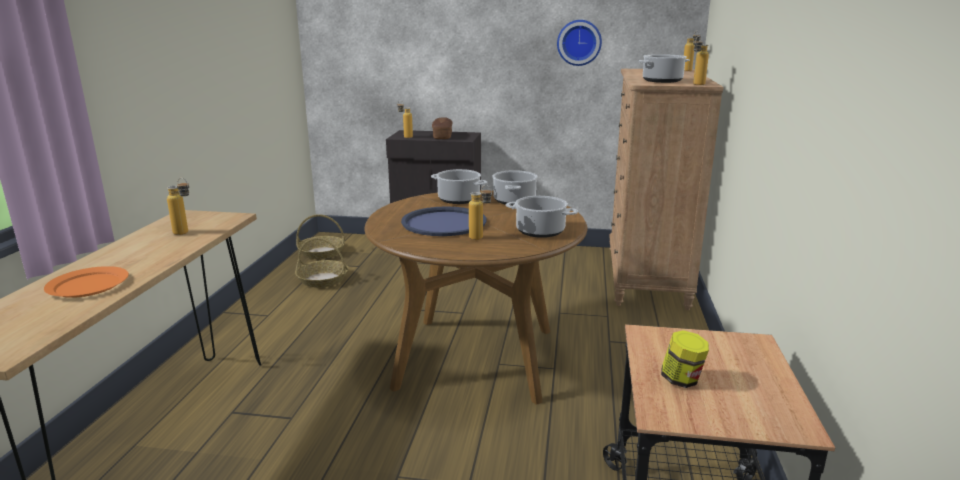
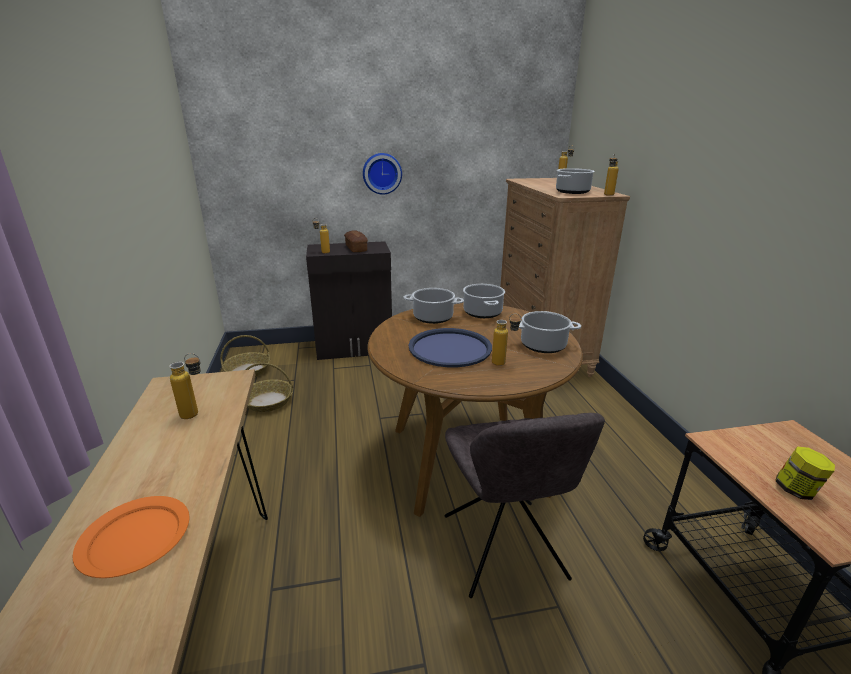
camera: 20 degrees left, 5 degrees up
wall clock [557,20,602,66] -> wall clock moved to [363,153,402,195]
none -> grey chair [445,413,605,598]

